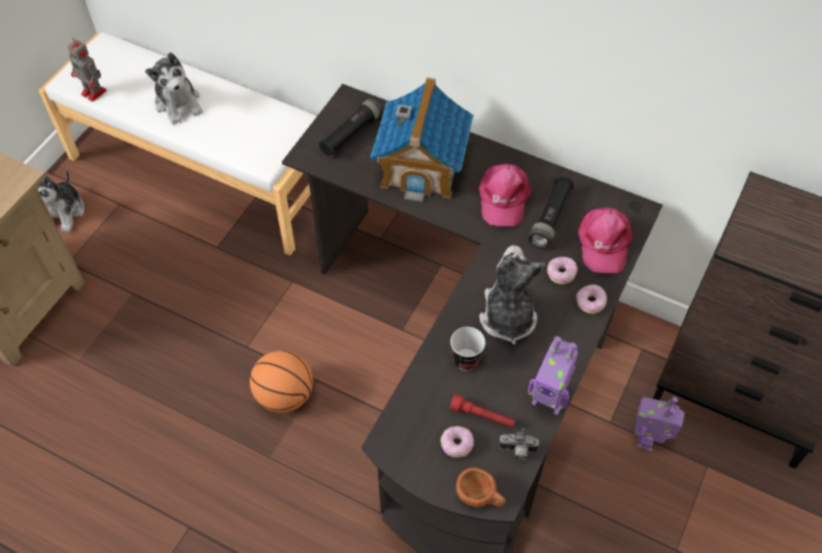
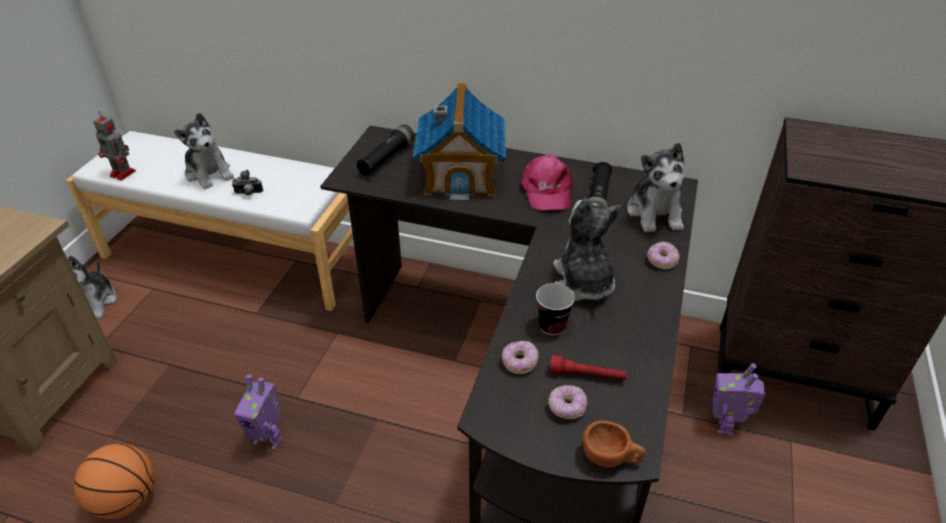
camera: 10 degrees left, 15 degrees down
basketball [250,350,313,413] -> basketball moved to [74,444,155,519]
camera [499,428,539,460] -> camera moved to [232,170,263,195]
toy robot [528,336,578,415] -> toy robot moved to [234,375,282,450]
donut [547,257,578,284] -> donut moved to [502,341,539,374]
pink cap [578,207,633,273] -> plush toy [627,143,685,233]

